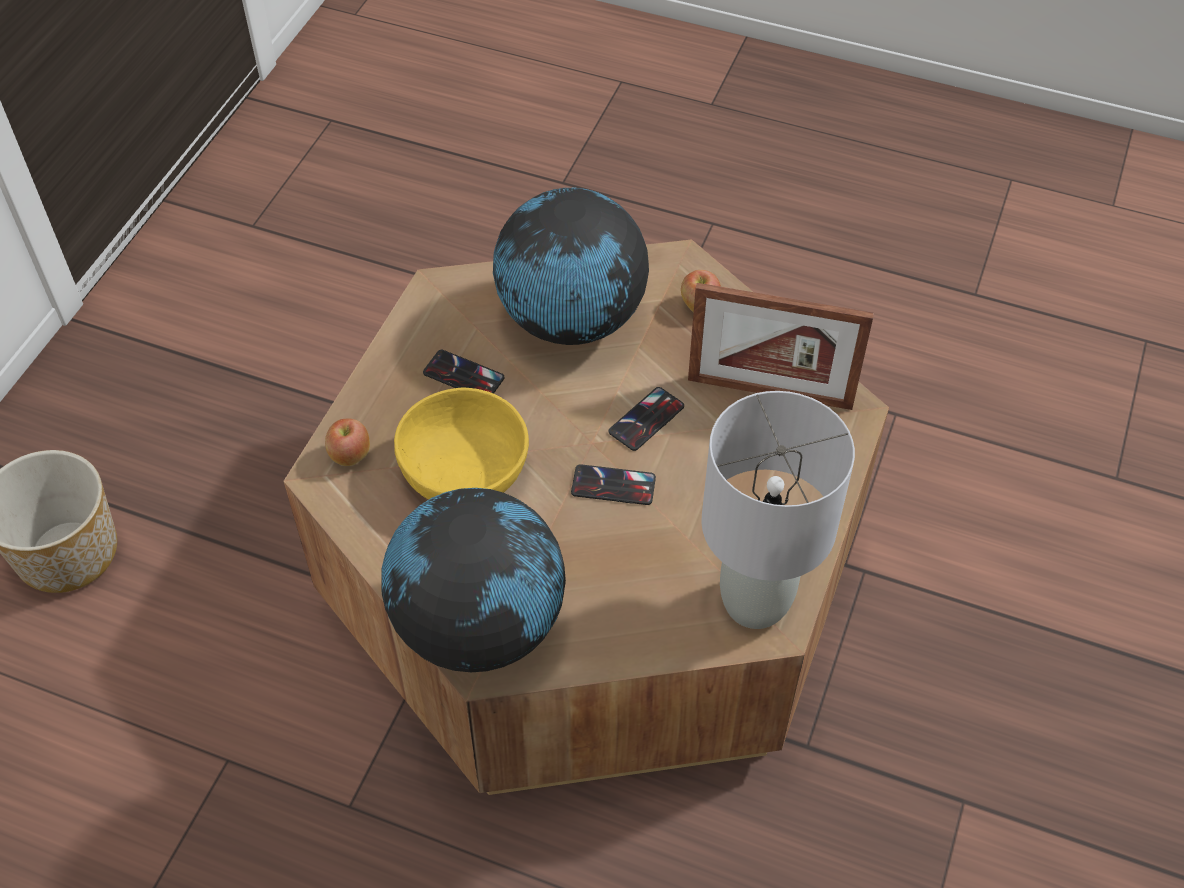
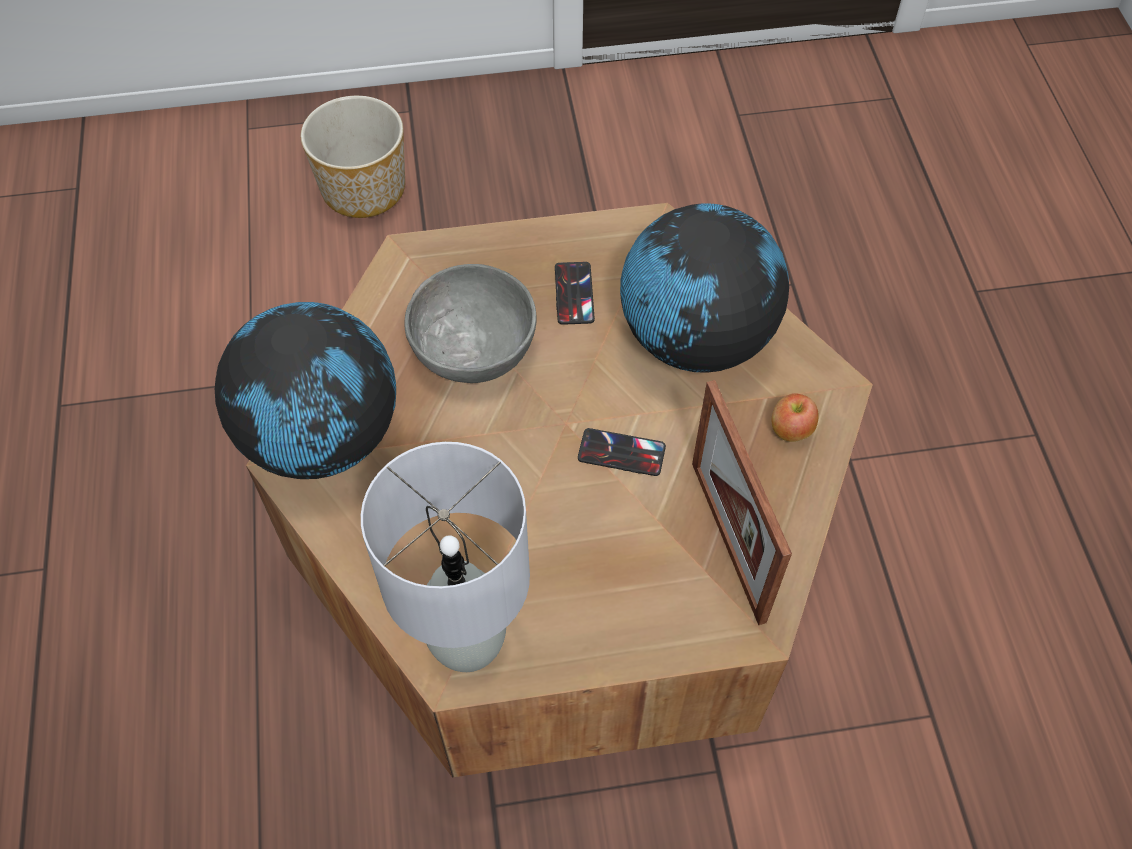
camera: 60 degrees right, 5 degrees up
apple [325,419,370,466] -> none
yellow bowl [394,388,529,500] -> grey bowl [404,264,536,383]
phone [571,464,656,505] -> none

